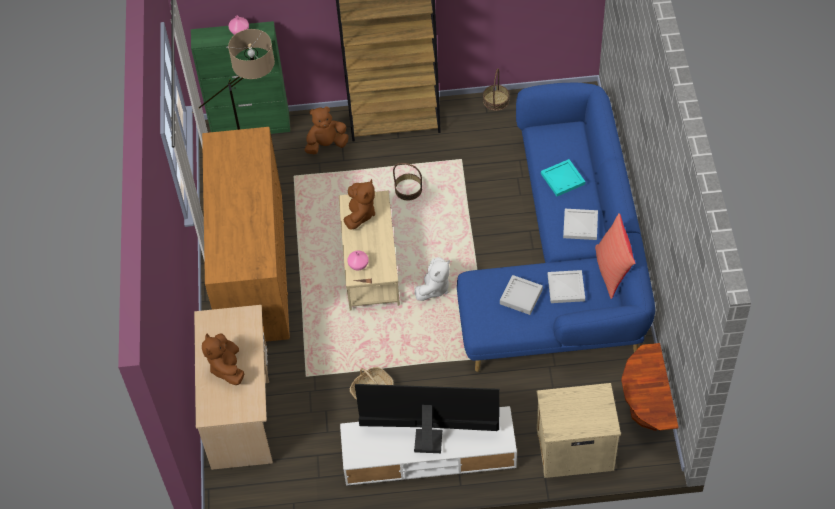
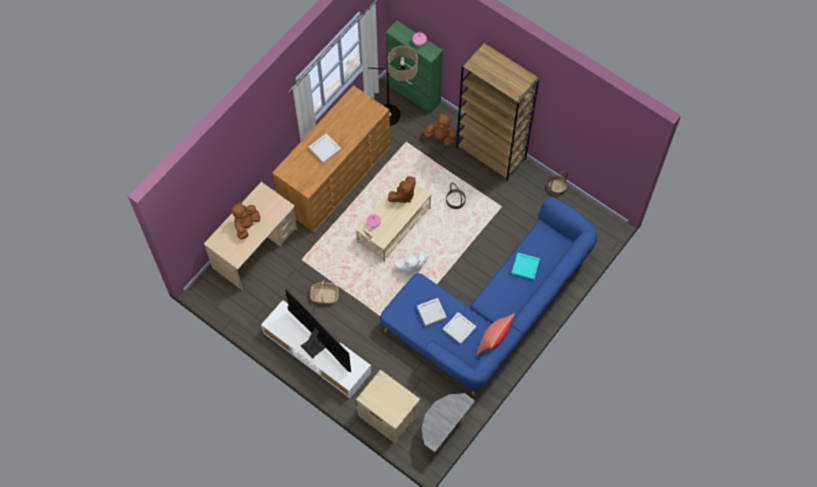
camera: 40 degrees right, 10 degrees up
white tray [563,209,598,240] -> white tray moved to [309,133,341,164]
brown side table [621,343,679,431] -> grey side table [422,393,475,452]

